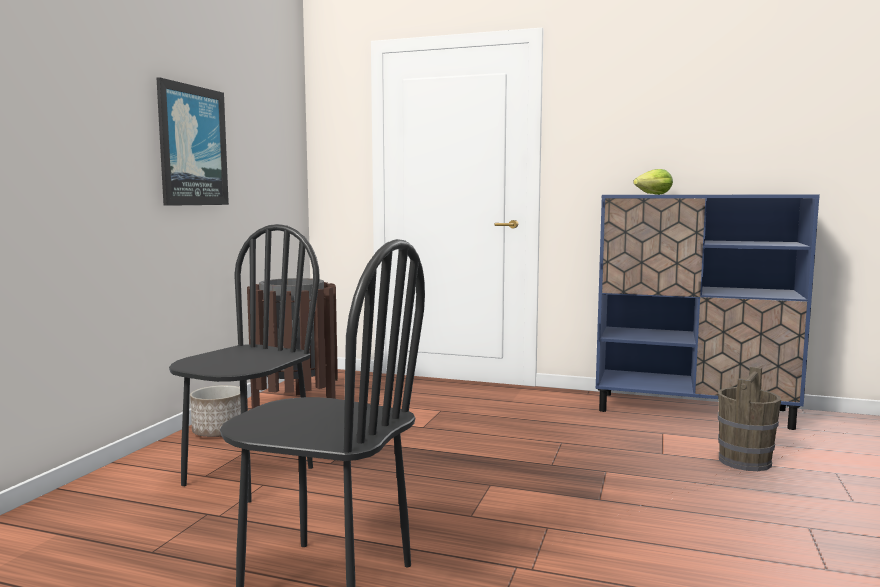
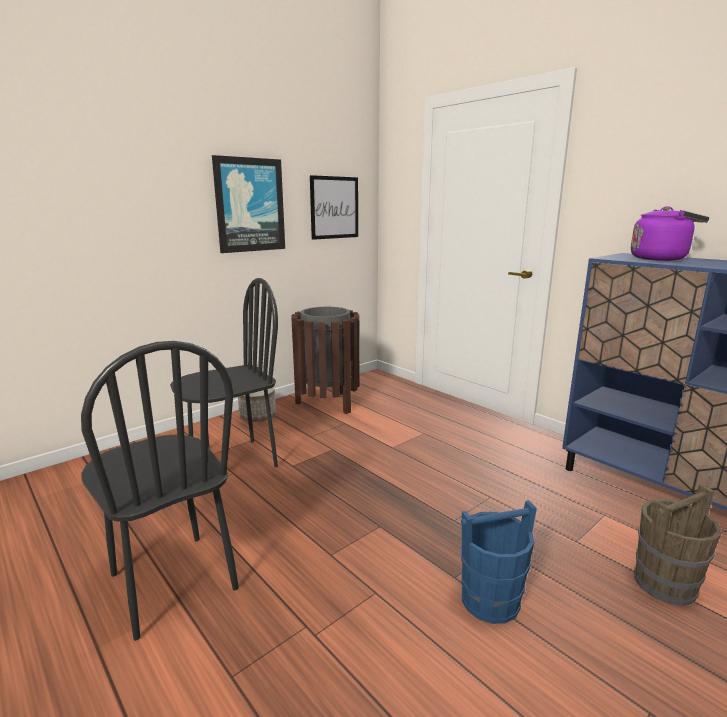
camera: 30 degrees right, 10 degrees up
lettuce [633,169,673,195] -> purple kettle [631,206,709,261]
none -> picture [310,175,358,240]
none -> blue bucket [461,500,537,624]

